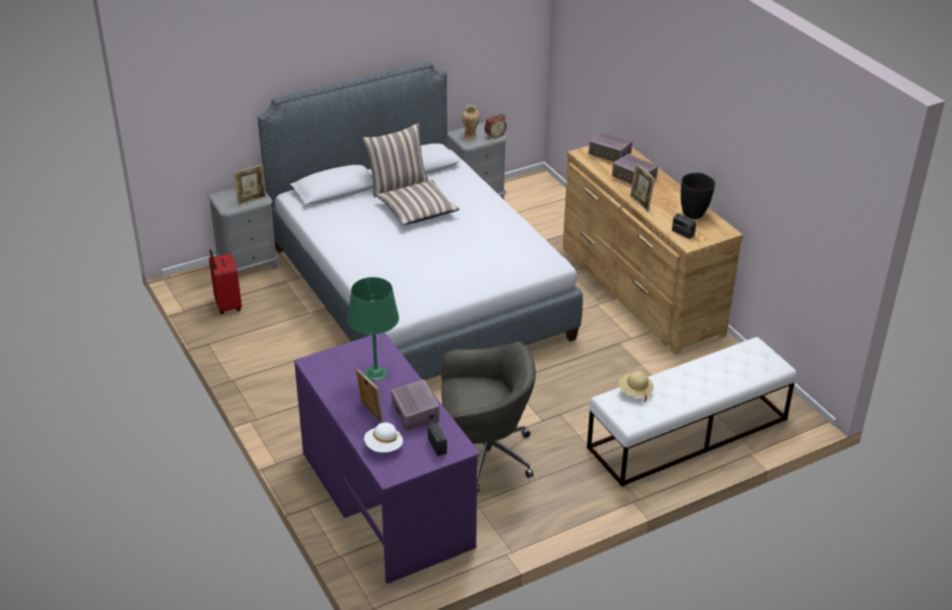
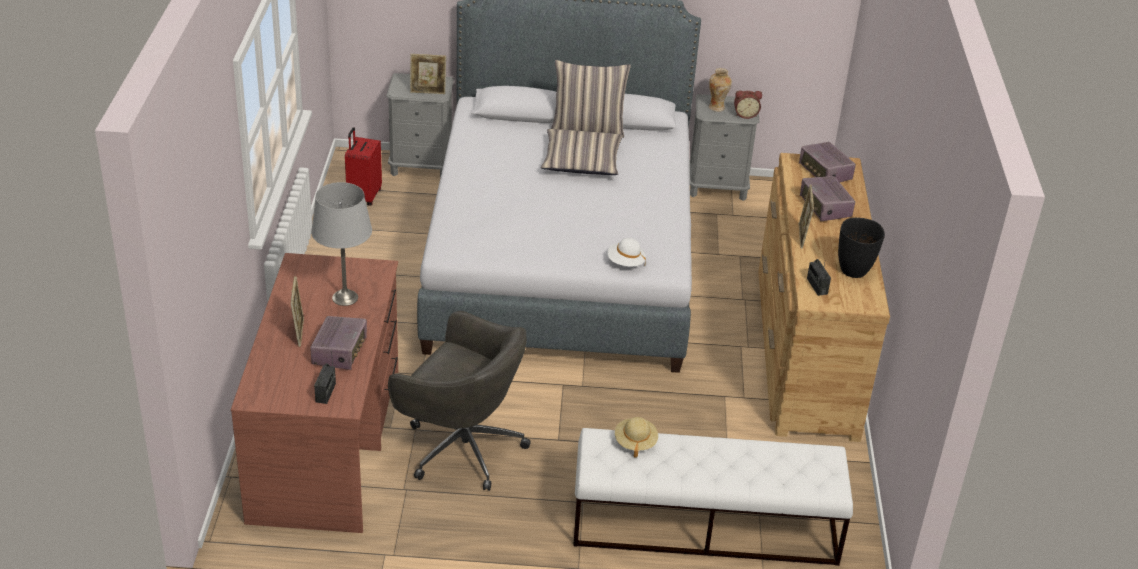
camera: 30 degrees right, 0 degrees up
purple desk [294,332,480,584] -> brown desk [231,253,398,533]
green table lamp [347,277,399,381] -> grey table lamp [311,182,372,306]
white hat [364,422,403,452] -> white hat moved to [607,238,646,267]

